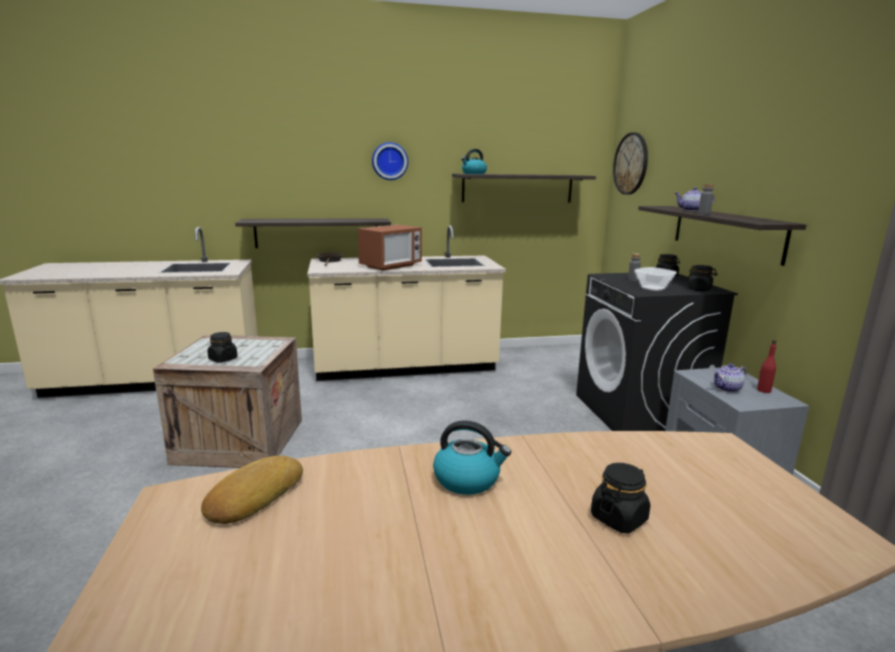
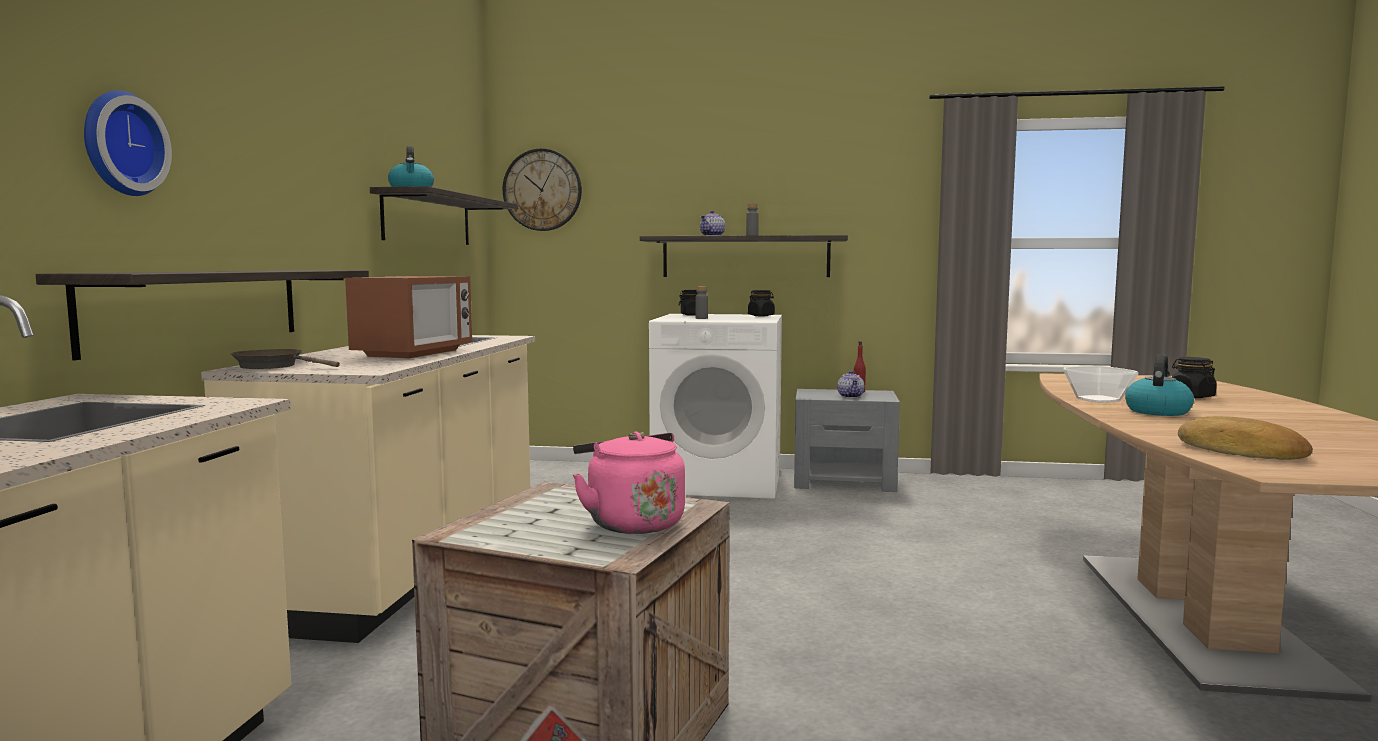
camera: 70 degrees left, 10 degrees down
black jar [207,332,237,363] -> pink kettle [573,431,685,534]
microwave [358,225,422,271] -> microwave turned 45 degrees clockwise [345,276,472,359]
wall clock [372,142,408,180] -> wall clock moved to [84,90,172,196]
black washing machine [576,273,738,431] -> white washing machine [649,314,782,499]
bowl [635,267,677,291] -> bowl moved to [1063,366,1139,403]

